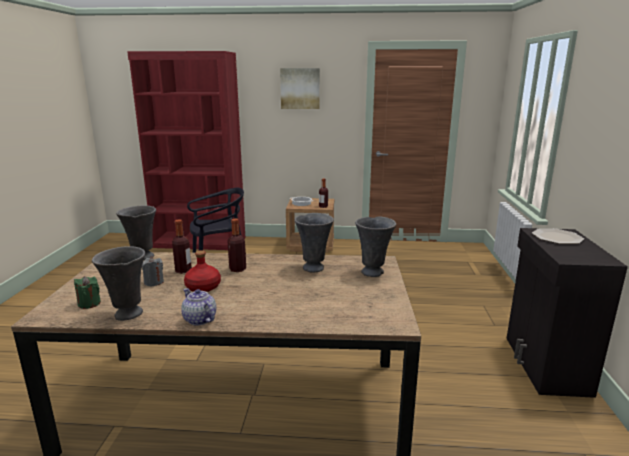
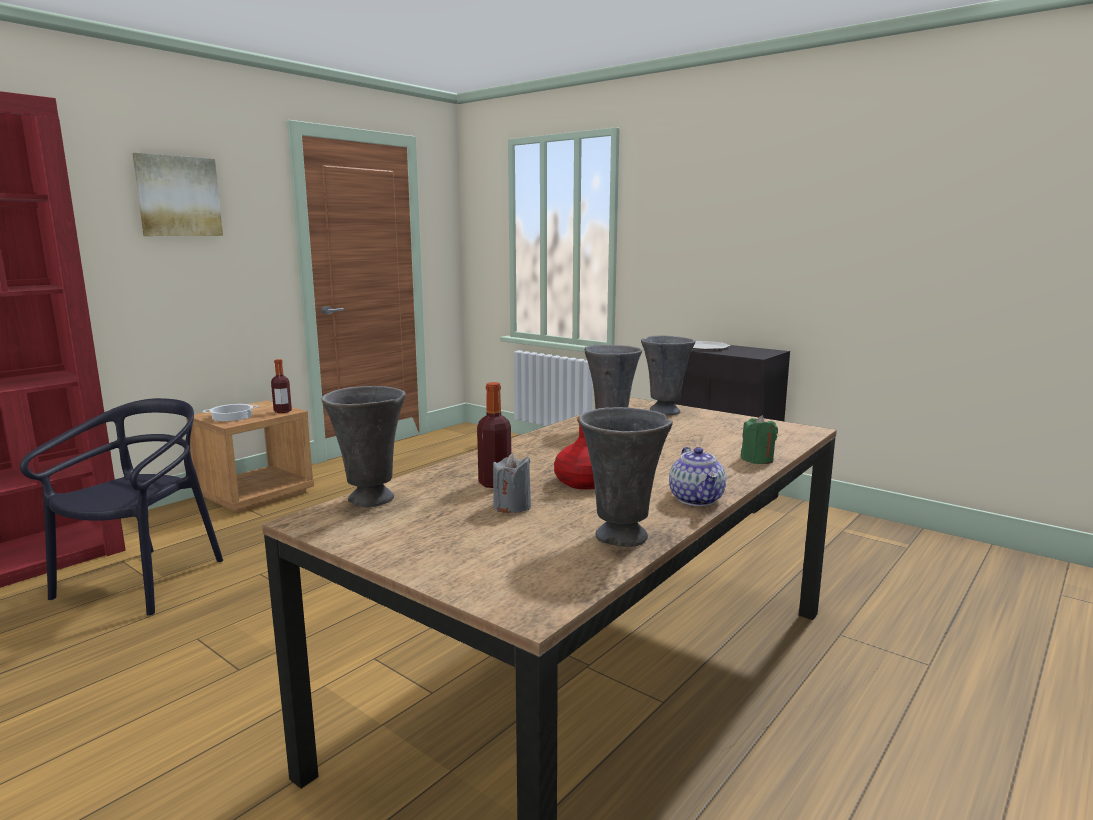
camera: 55 degrees left, 5 degrees down
green candle [74,276,101,309] -> green candle moved to [741,415,778,464]
teapot [181,288,216,326] -> teapot turned 90 degrees counterclockwise [669,447,726,506]
bottle [227,218,246,272] -> none

